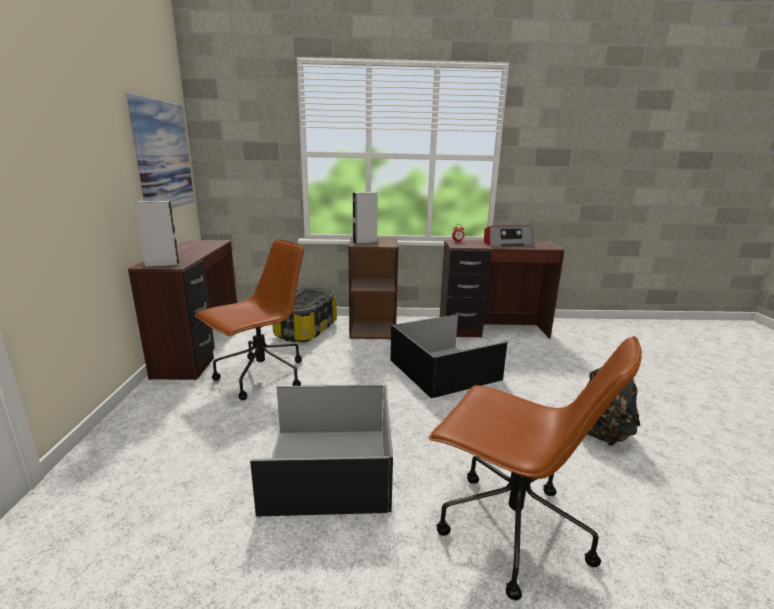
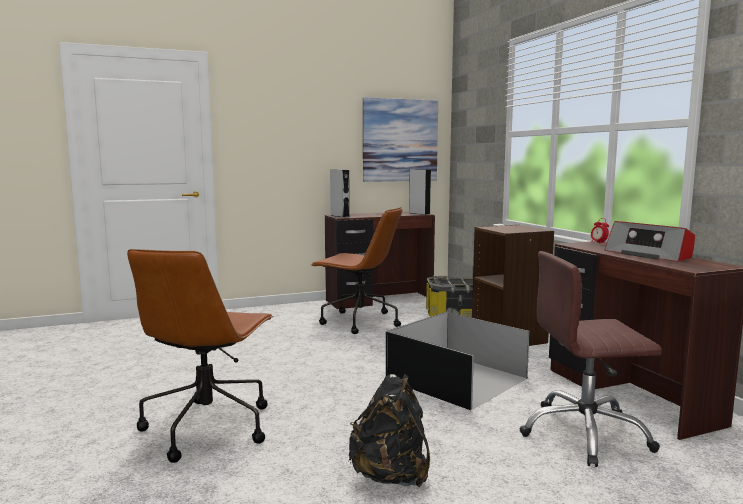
camera: 70 degrees right, 10 degrees down
black storage box [250,385,393,517] -> none
grey speaker [353,192,378,244] -> grey speaker moved to [409,169,431,215]
none -> brown office chair [519,251,662,467]

